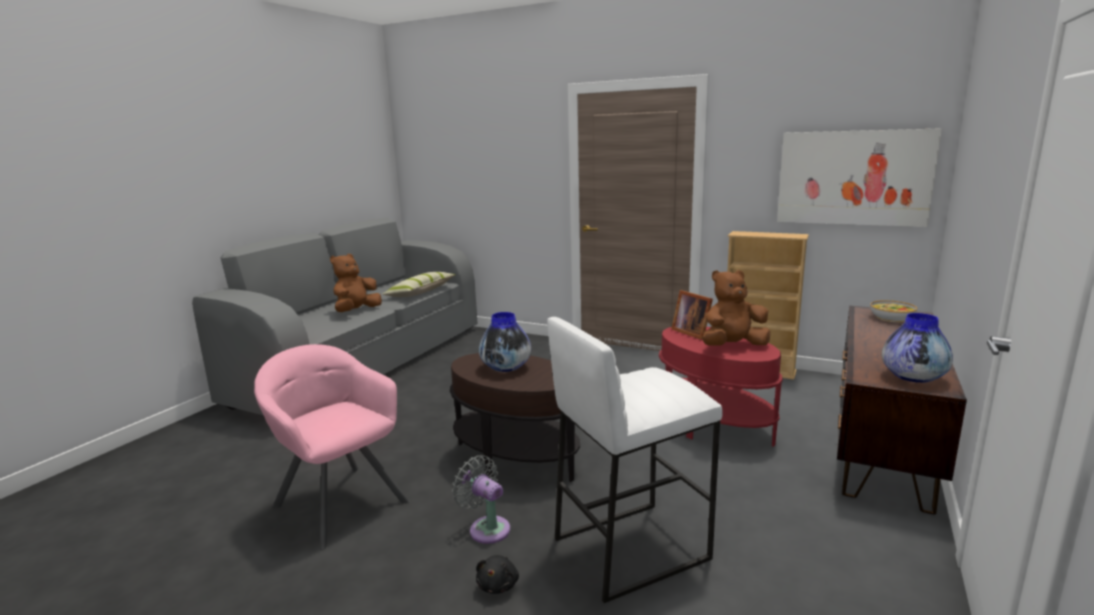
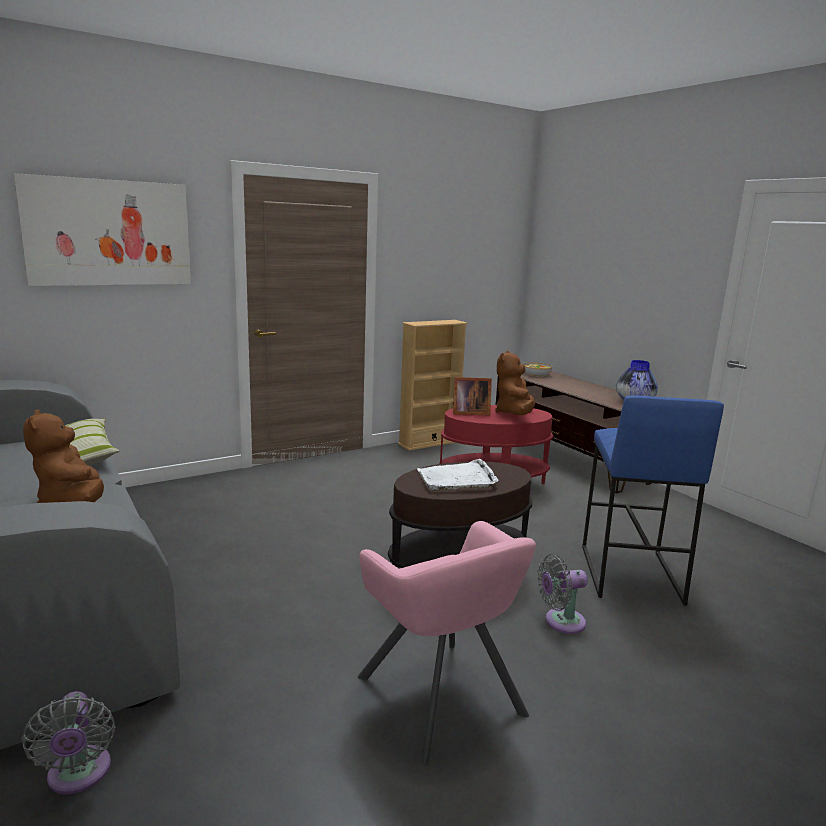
camera: 60 degrees left, 0 degrees up
pink armchair [254,344,410,550] -> pink armchair turned 105 degrees counterclockwise [357,521,536,765]
black plush toy [476,555,519,594] -> none
vase [479,312,531,372] -> white tray [417,459,498,491]
white stool [547,317,723,603] -> blue stool [582,395,724,606]
picture [777,128,942,227] -> picture moved to [14,173,191,286]
none -> grey fan [21,691,115,794]

